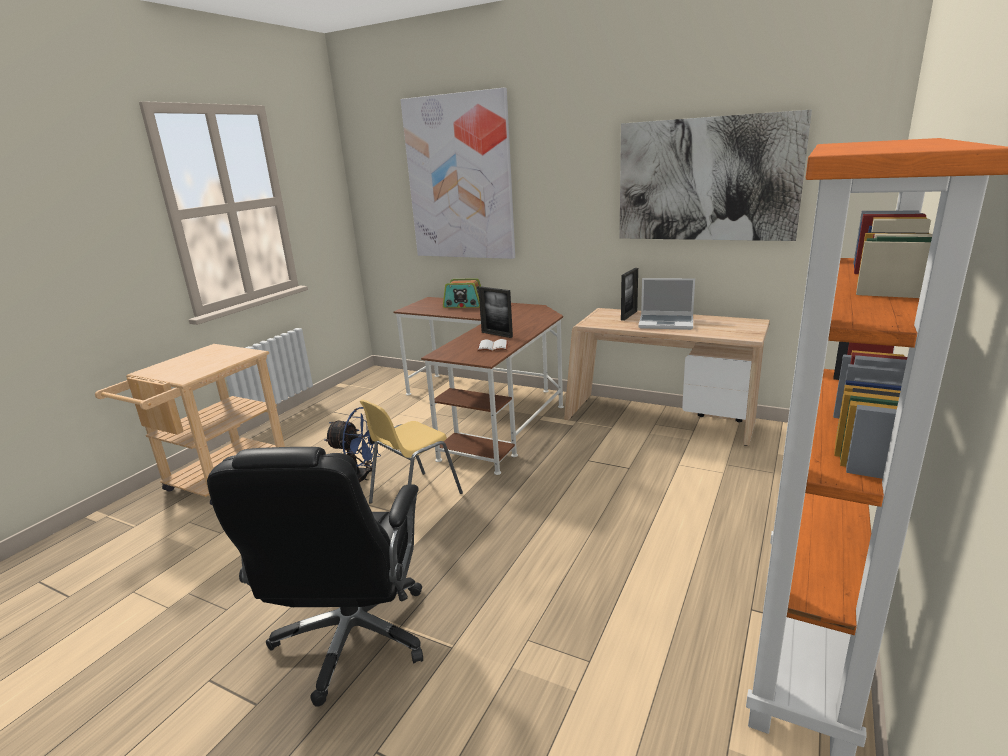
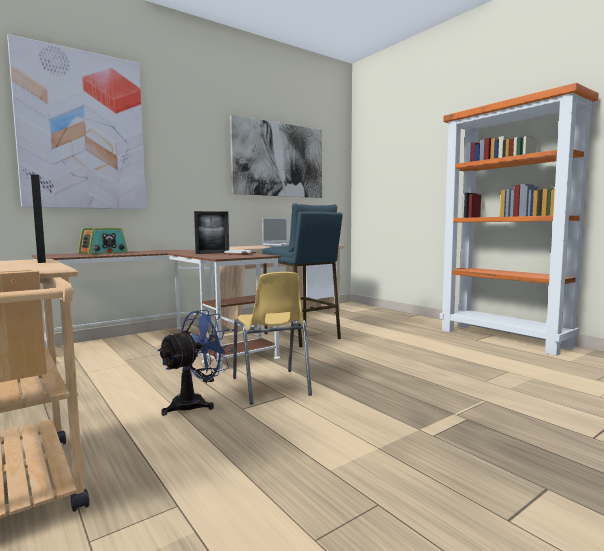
camera: 65 degrees left, 15 degrees down
black office chair [207,447,423,707] -> none
picture frame [621,268,638,321] -> picture frame moved to [31,174,46,263]
none -> blue stool [262,203,343,347]

